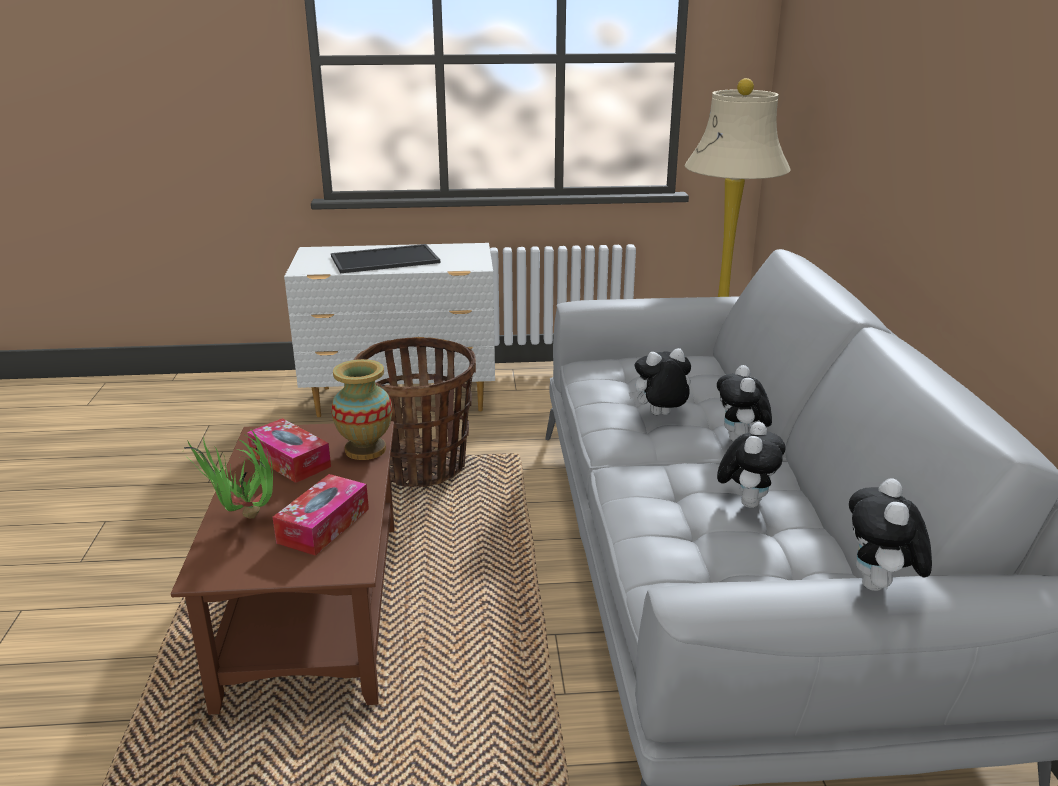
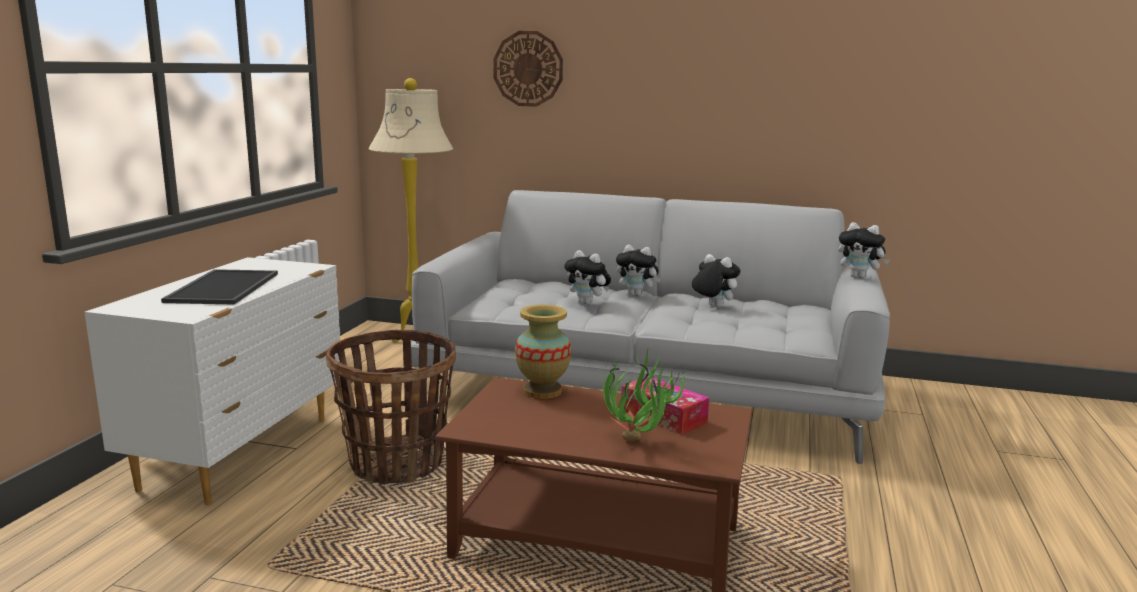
camera: 70 degrees left, 10 degrees down
tissue box [247,418,331,483] -> none
plush toy [629,348,691,415] -> plush toy turned 60 degrees counterclockwise [564,250,611,305]
none -> wall clock [493,31,563,107]

